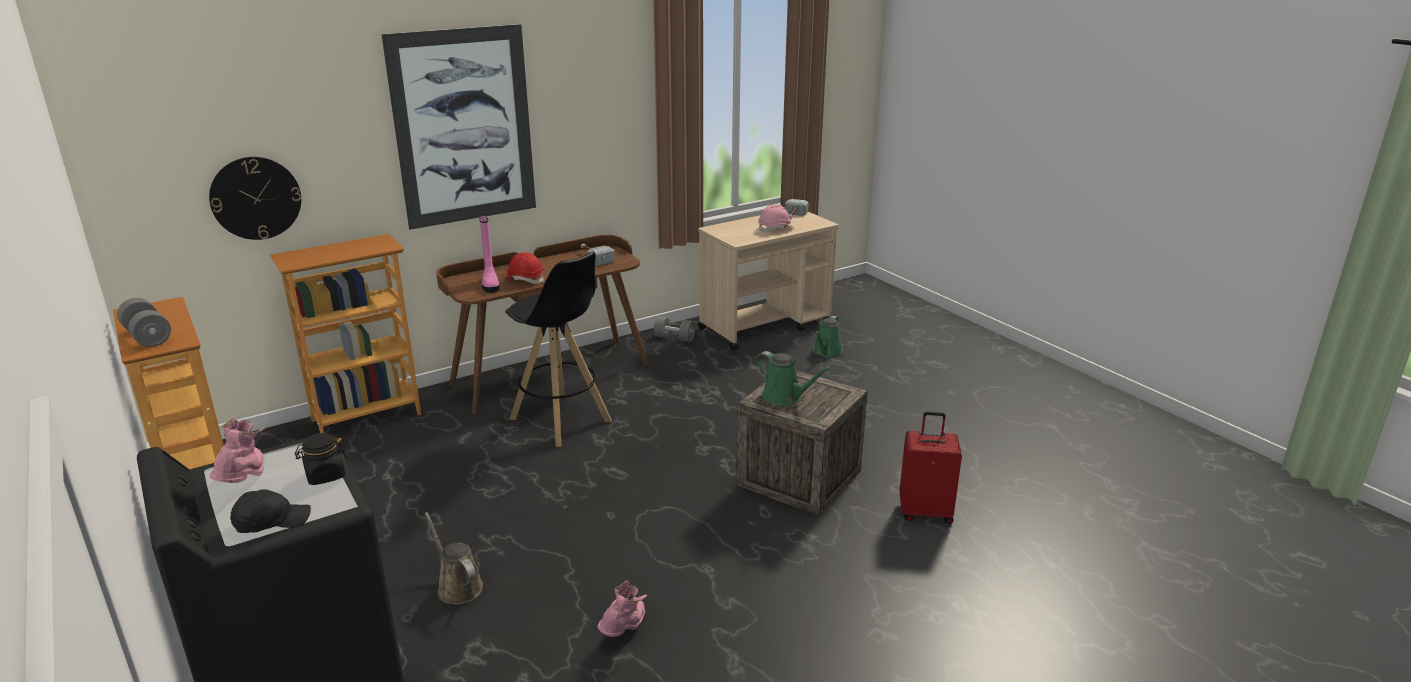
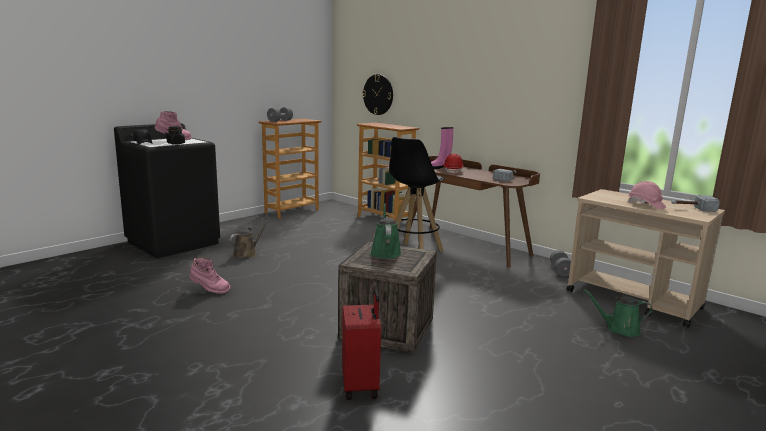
camera: 75 degrees right, 10 degrees down
picture [381,24,536,230] -> none
green watering can [757,351,831,405] -> green watering can turned 150 degrees clockwise [370,204,401,259]

